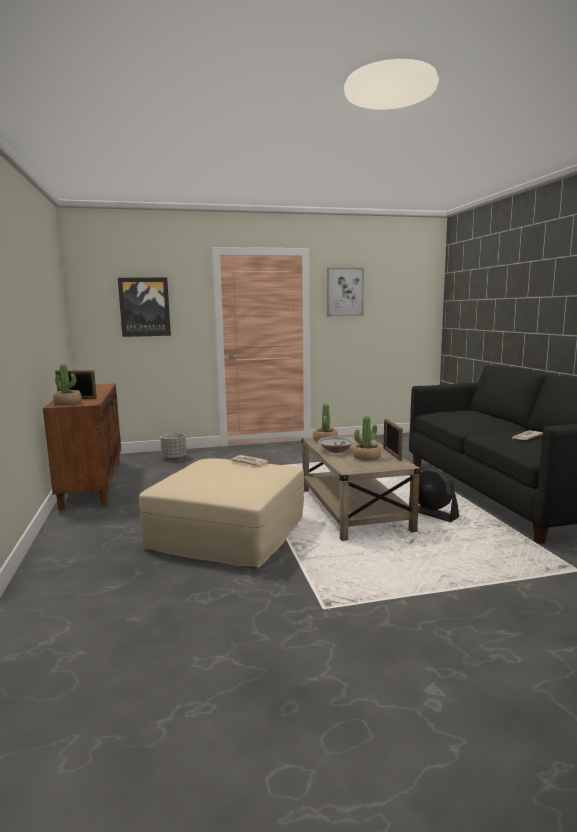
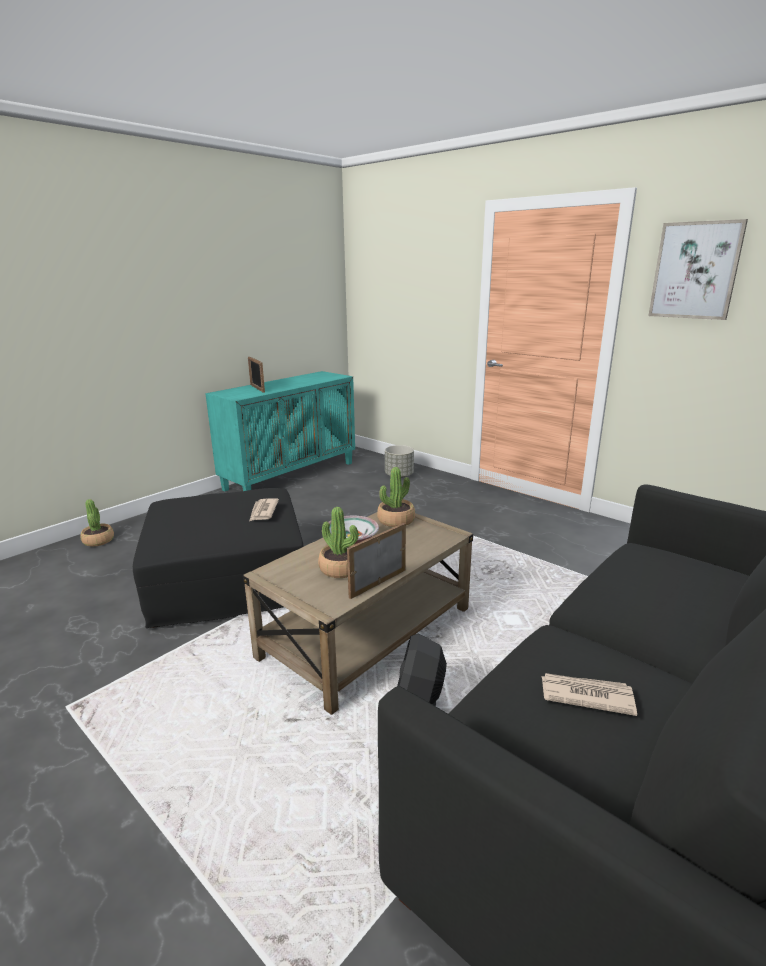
camera: 55 degrees right, 10 degrees up
brown cabinet [43,384,121,510] -> turquoise cabinet [205,371,355,491]
potted plant [53,364,82,405] -> potted plant moved to [80,499,114,547]
picture [118,278,171,337] -> none
beige ottoman [139,458,304,568] -> black ottoman [133,488,304,628]

